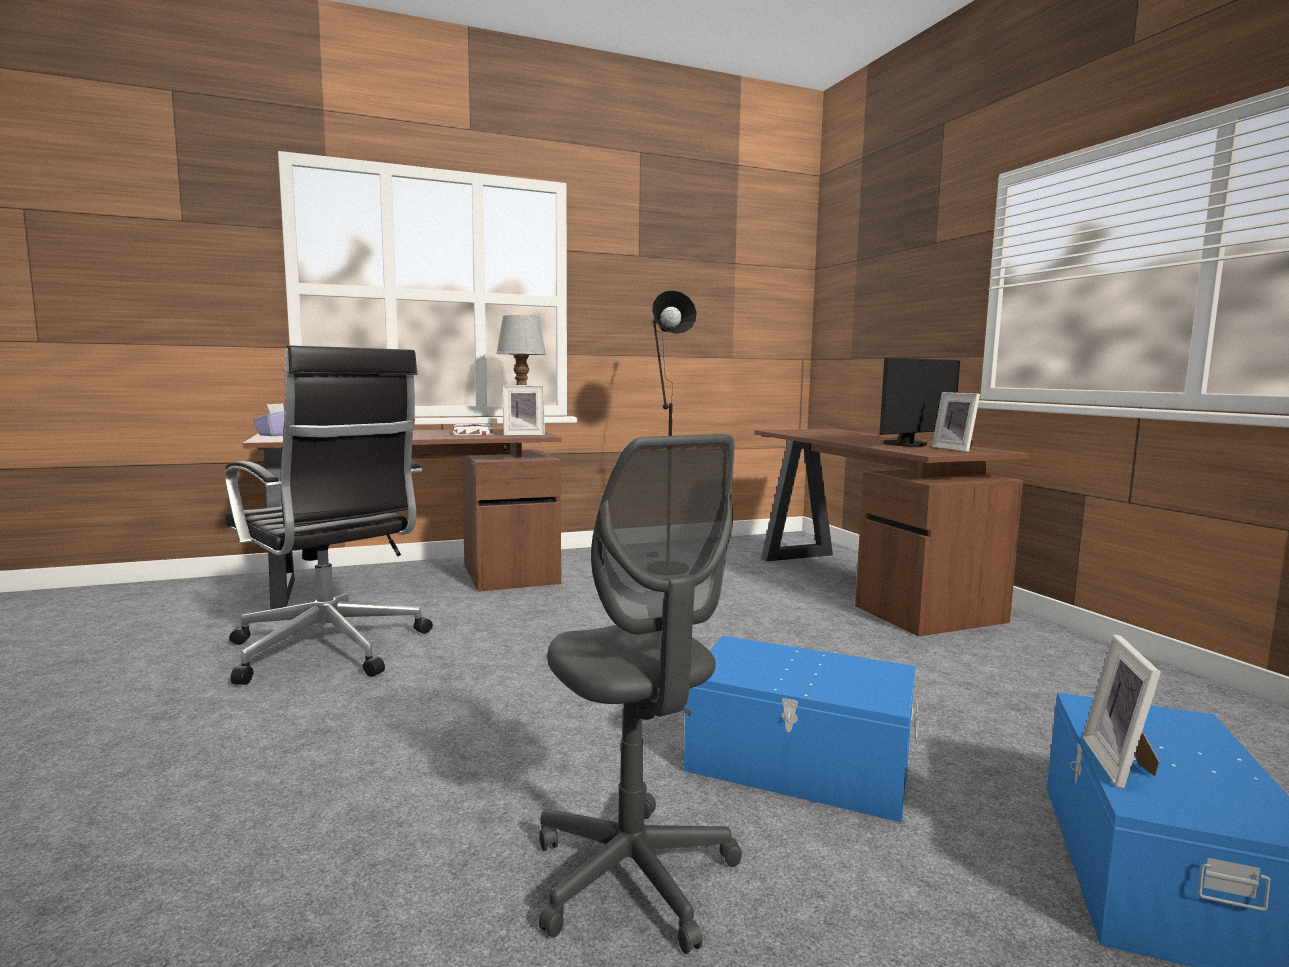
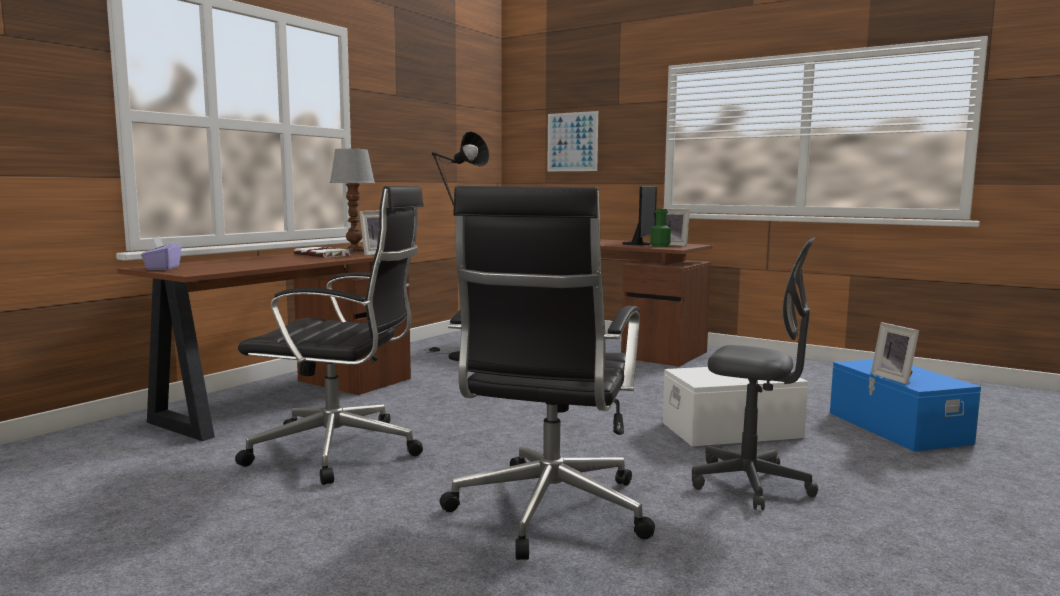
camera: 35 degrees left, 0 degrees up
blue storage box [684,636,919,822] -> white storage box [663,367,808,446]
none -> black office chair [439,186,655,560]
none -> picture [547,111,598,171]
none -> green bottle [650,209,671,247]

